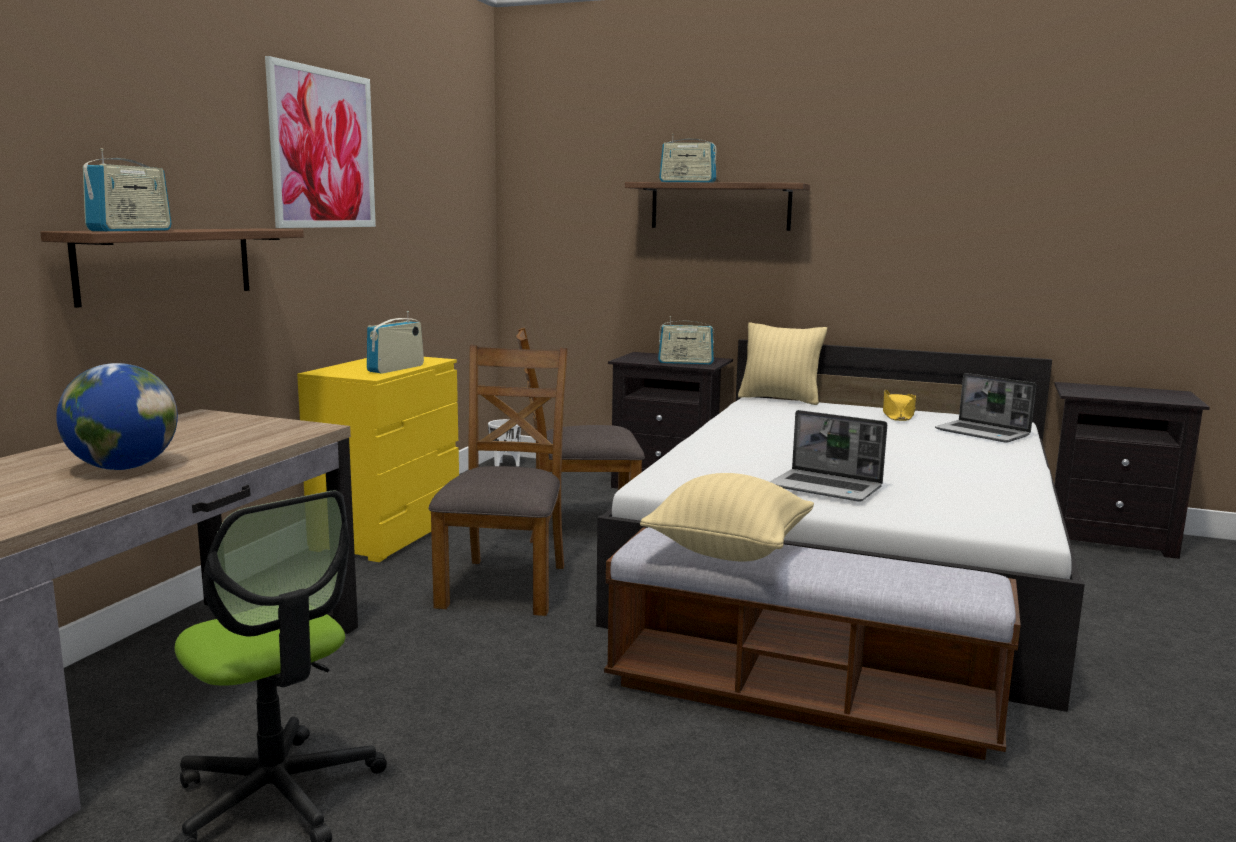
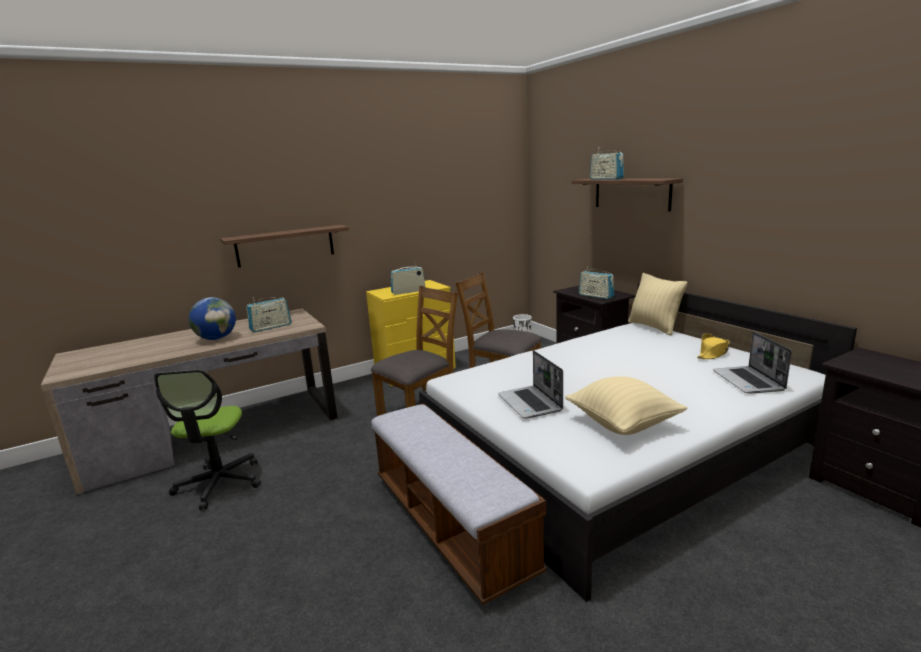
camera: 40 degrees right, 5 degrees up
radio [83,148,171,231] -> radio moved to [247,297,292,332]
picture [265,56,376,228] -> none
beige pillow [640,473,814,562] -> beige pillow moved to [565,376,687,435]

